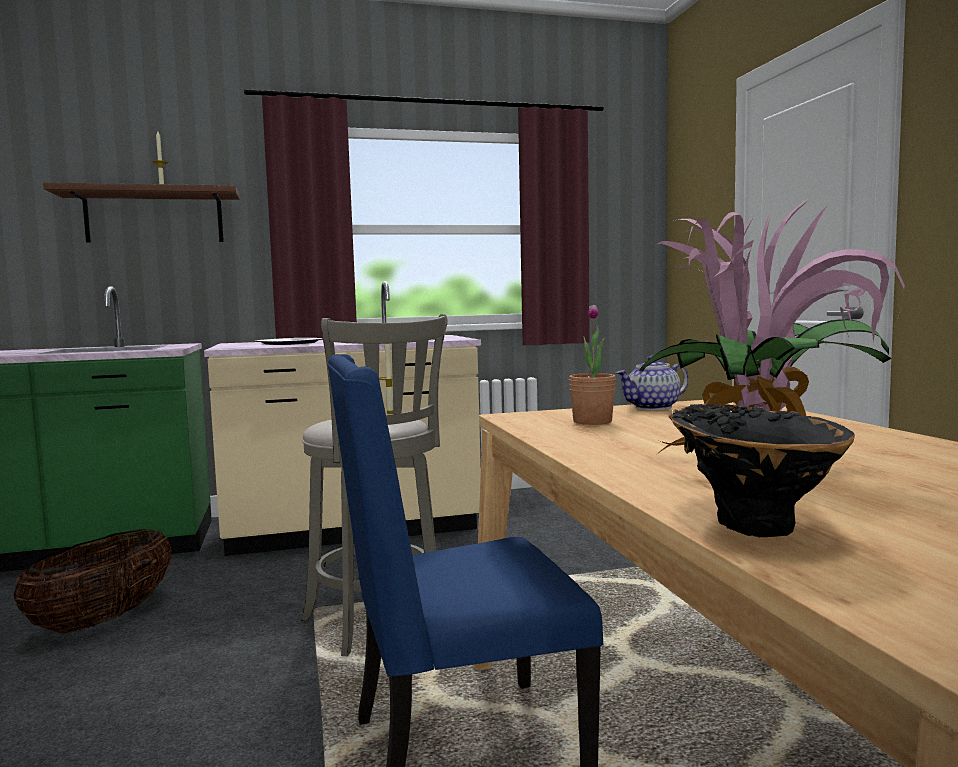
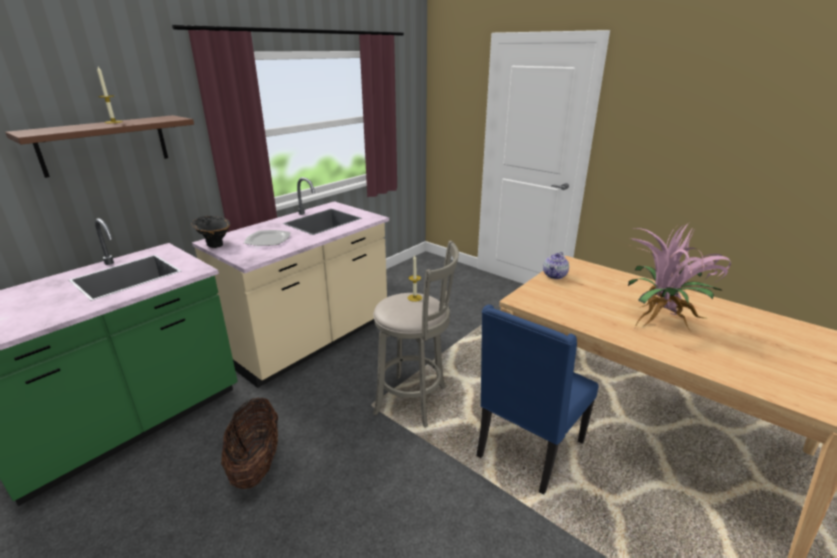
camera: 35 degrees left, 20 degrees up
potted plant [569,305,616,425] -> none
black vase [669,404,855,537] -> black vase moved to [191,216,230,248]

